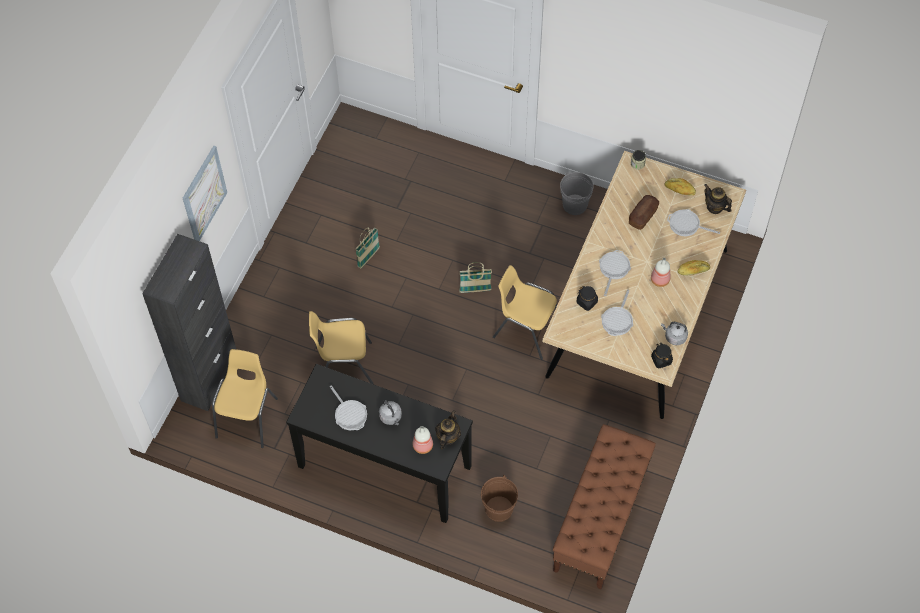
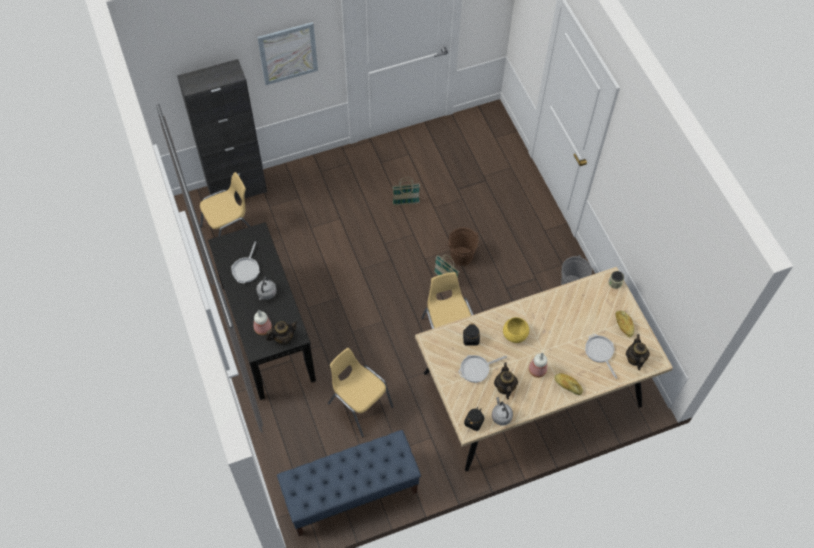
camera: 45 degrees right, 0 degrees up
yellow chair [309,311,374,384] -> yellow chair moved to [328,348,393,437]
brown bucket [481,474,518,522] -> brown bucket moved to [448,228,478,266]
brown bench [553,424,656,590] -> blue bench [277,430,421,536]
frying pan [599,250,631,296] -> yellow bowl [503,317,529,343]
bread [629,195,659,230] -> none
none -> teapot [494,362,518,399]

